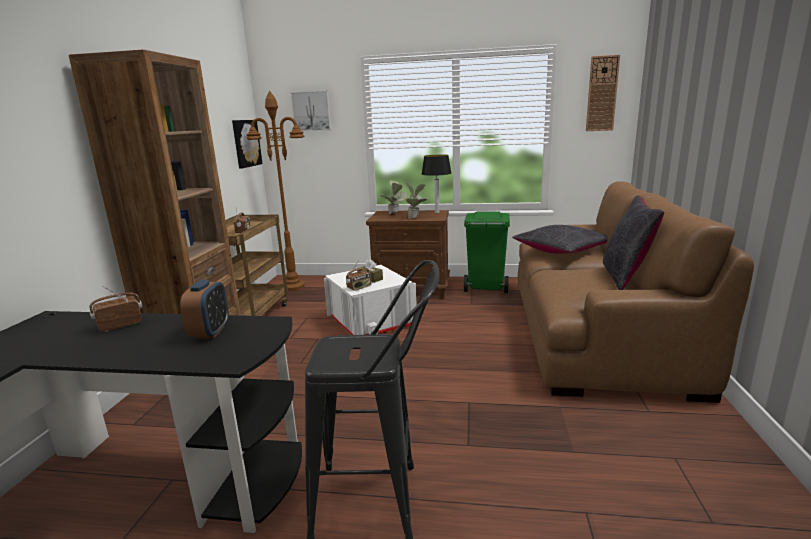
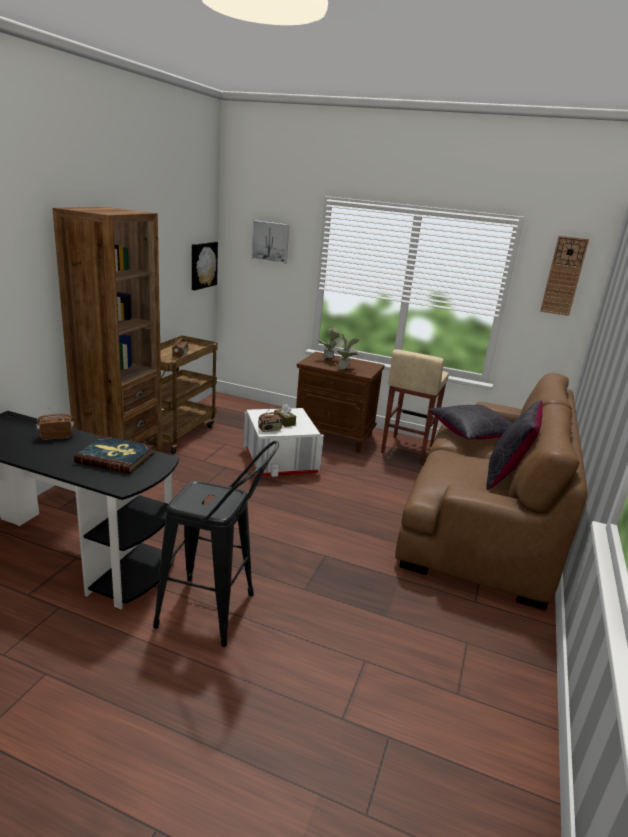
camera: 10 degrees right, 5 degrees up
alarm clock [180,280,229,339] -> book [74,436,155,474]
brown floor lamp [246,91,305,291] -> none
table lamp [422,155,452,213] -> none
green trash can [464,212,510,293] -> beige stool [381,349,449,464]

